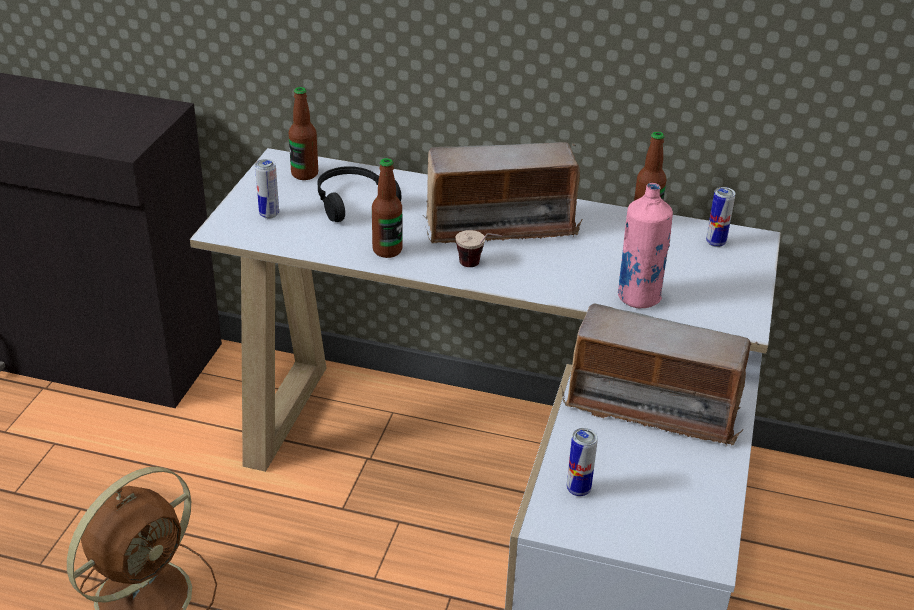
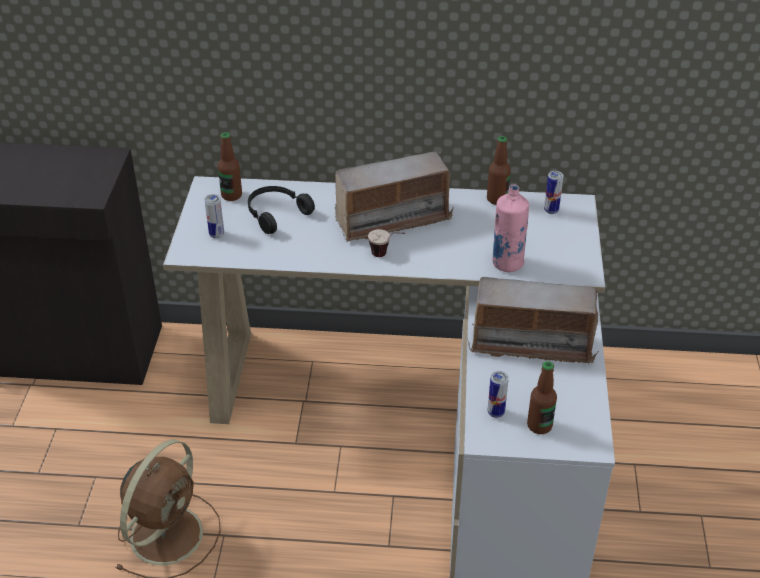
camera: 10 degrees left, 5 degrees up
bottle [372,158,402,258] -> bottle moved to [527,361,557,434]

